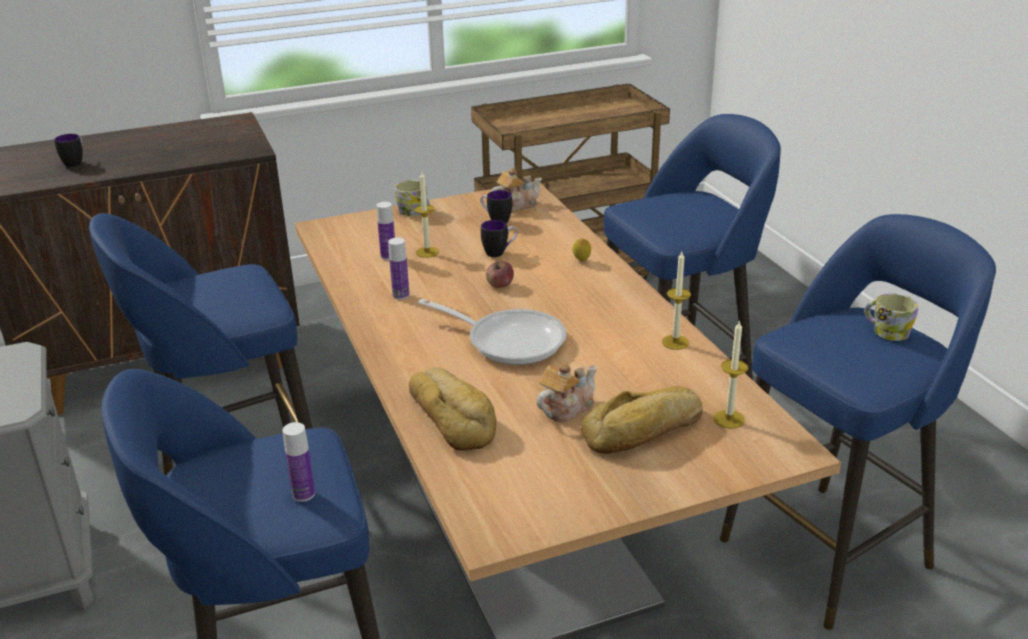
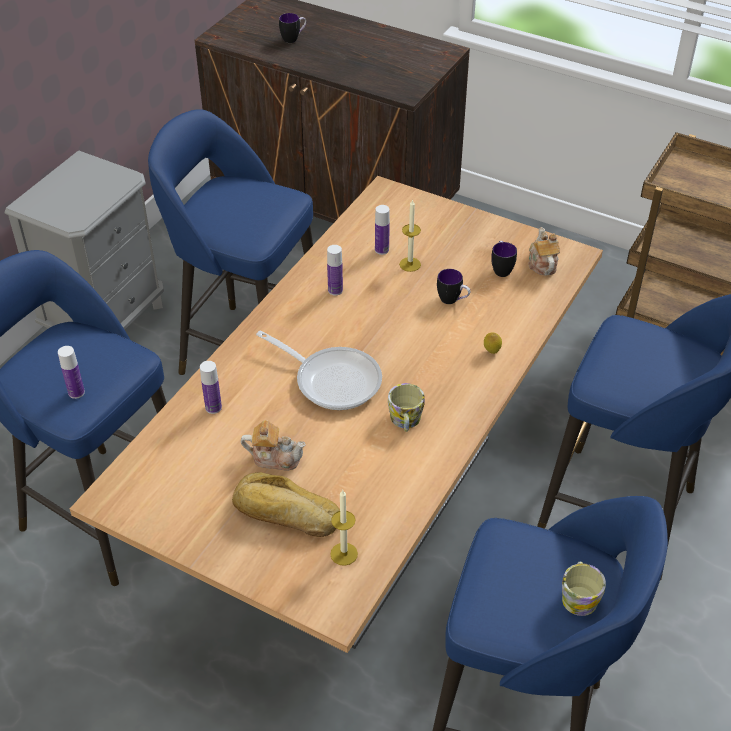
camera: 50 degrees right, 15 degrees up
mug [394,180,430,216] -> mug moved to [388,383,425,432]
bread [409,368,496,451] -> bottle [200,361,222,414]
frying pan [418,299,566,365] -> frying pan turned 45 degrees counterclockwise [256,331,382,410]
apple [486,261,514,288] -> none
teapot [491,168,542,212] -> teapot turned 120 degrees counterclockwise [528,227,560,276]
candle [662,252,691,350] -> none

